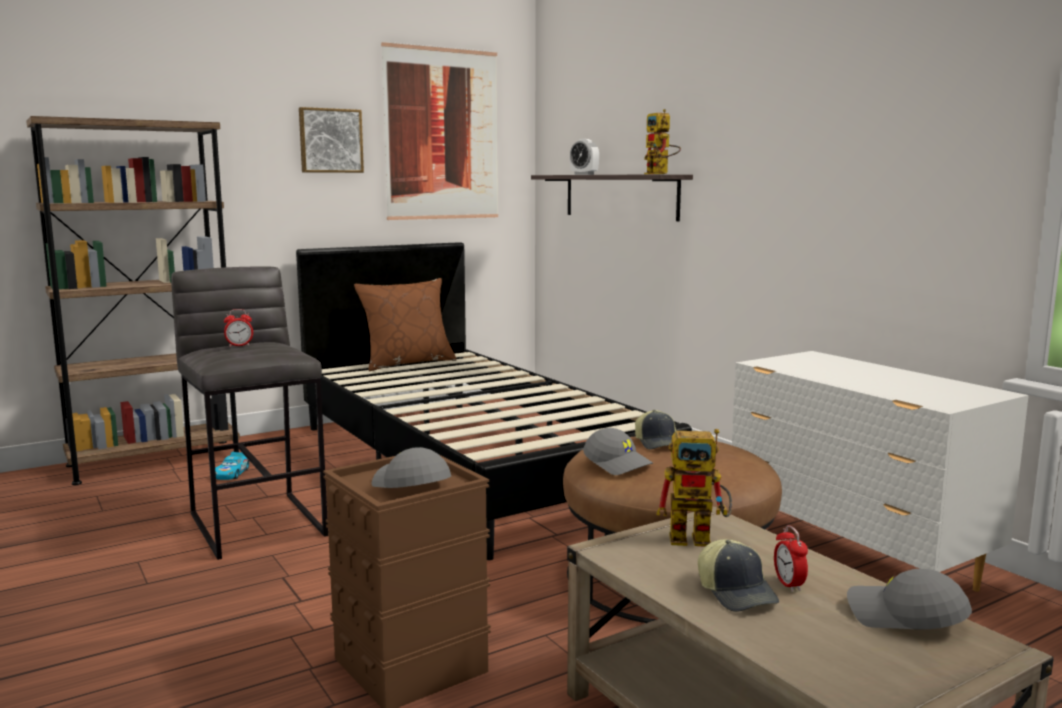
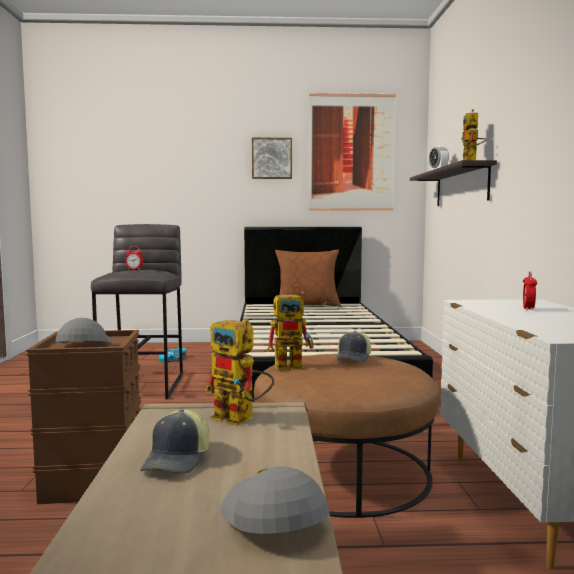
camera: 30 degrees right, 5 degrees down
brown bookcase [26,116,240,485] -> none
grey cap [583,428,653,475] -> toy robot [267,291,314,370]
alarm clock [774,525,808,592] -> alarm clock moved to [523,271,537,311]

